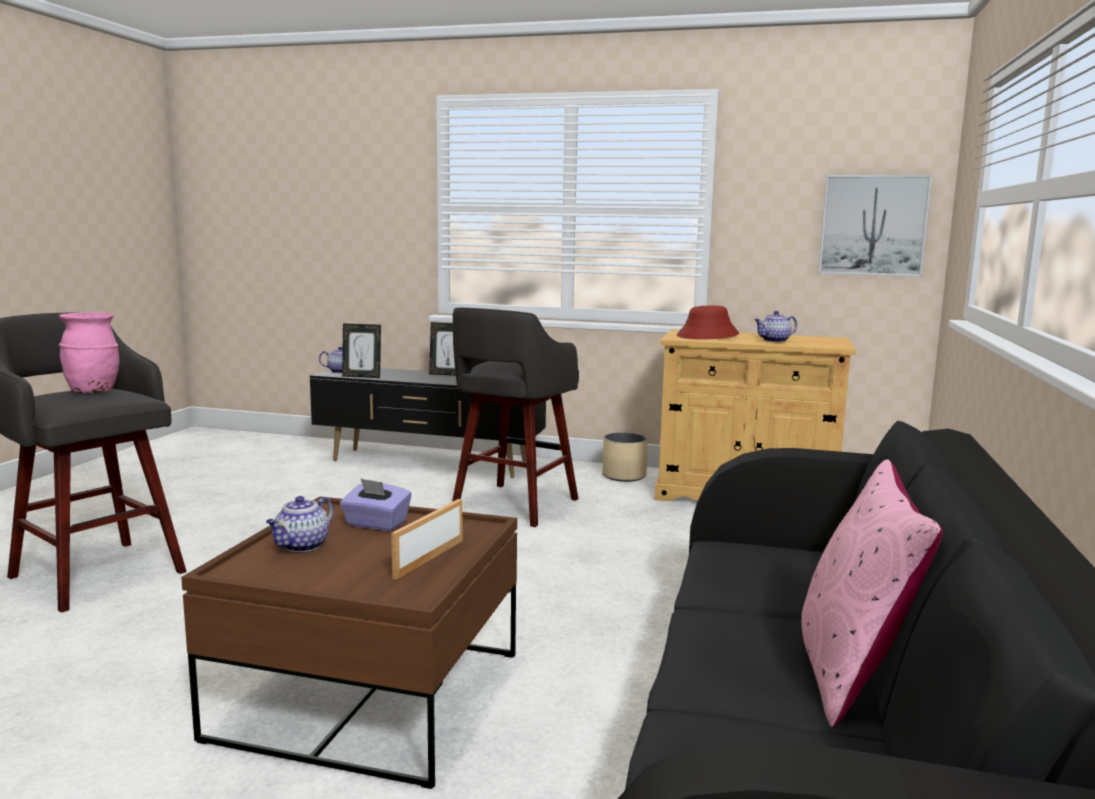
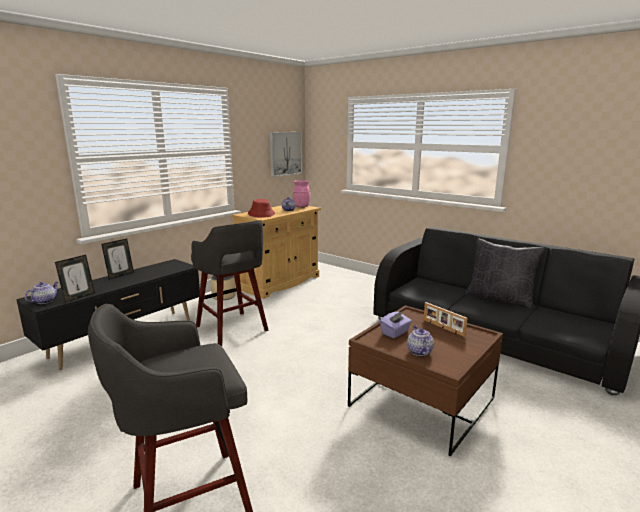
camera: 65 degrees left, 5 degrees up
pink vase [59,312,119,394] -> pink vase moved to [293,180,310,208]
teapot [266,496,334,552] -> teapot turned 150 degrees counterclockwise [407,326,434,356]
pink pillow [801,459,943,728] -> black pillow [465,238,545,310]

